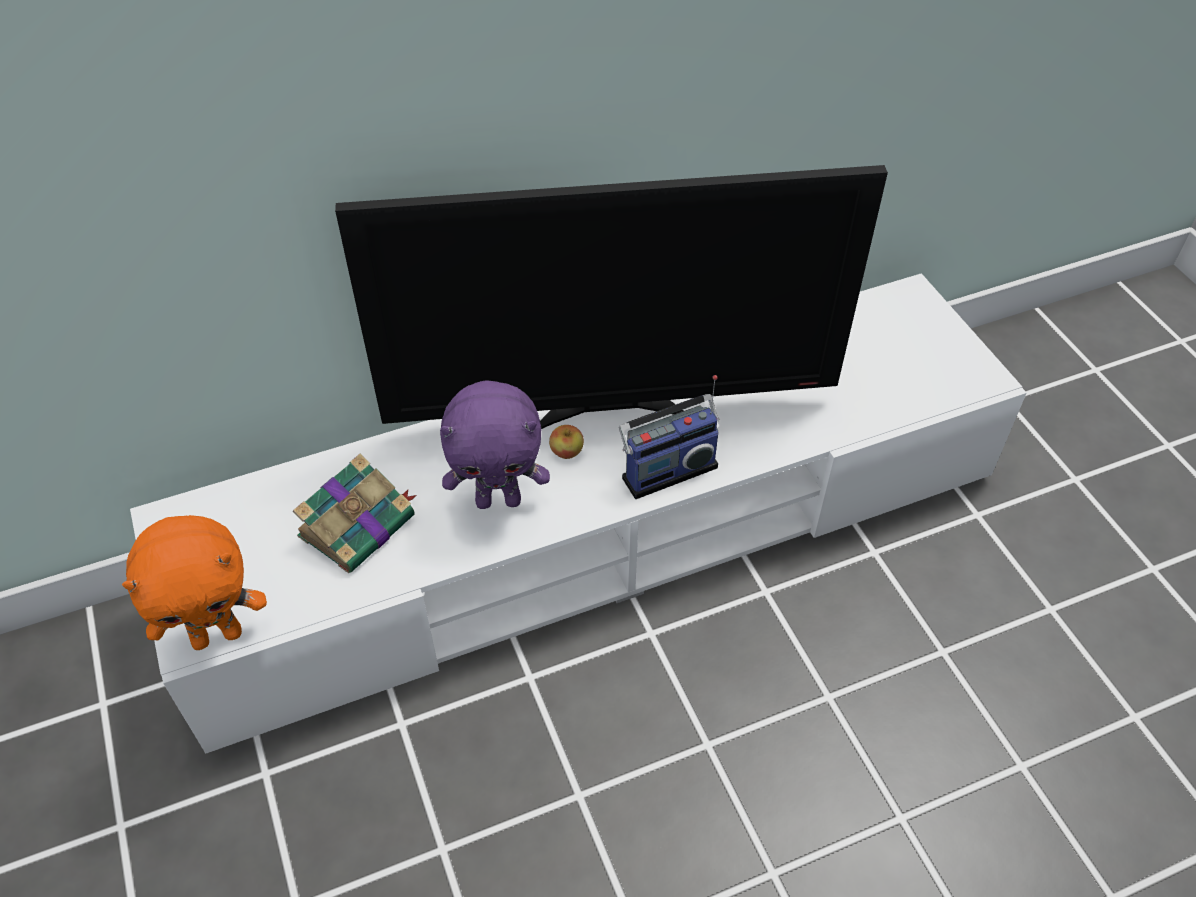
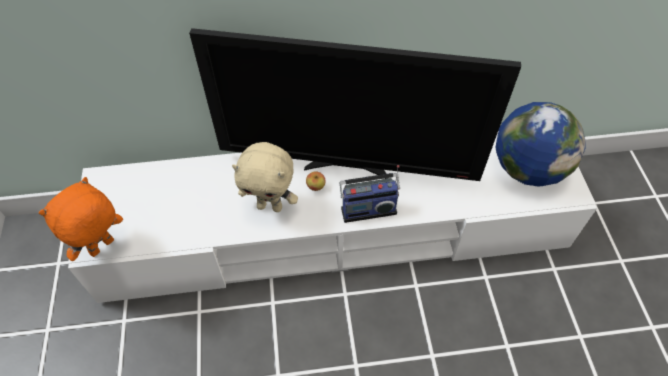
camera: 15 degrees right, 5 degrees up
orange plush toy [122,515,267,650] -> orange plush toy turned 135 degrees clockwise [39,177,123,261]
book [293,454,417,573] -> none
purple plush toy [440,380,550,509] -> beige plush toy [232,142,298,212]
none -> globe [495,102,586,187]

